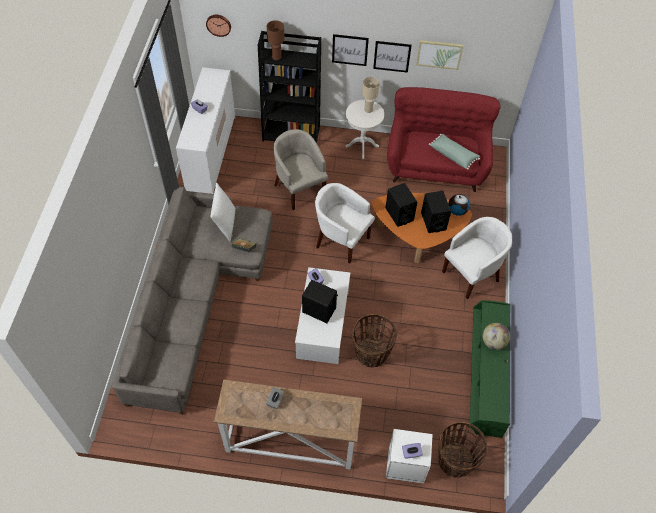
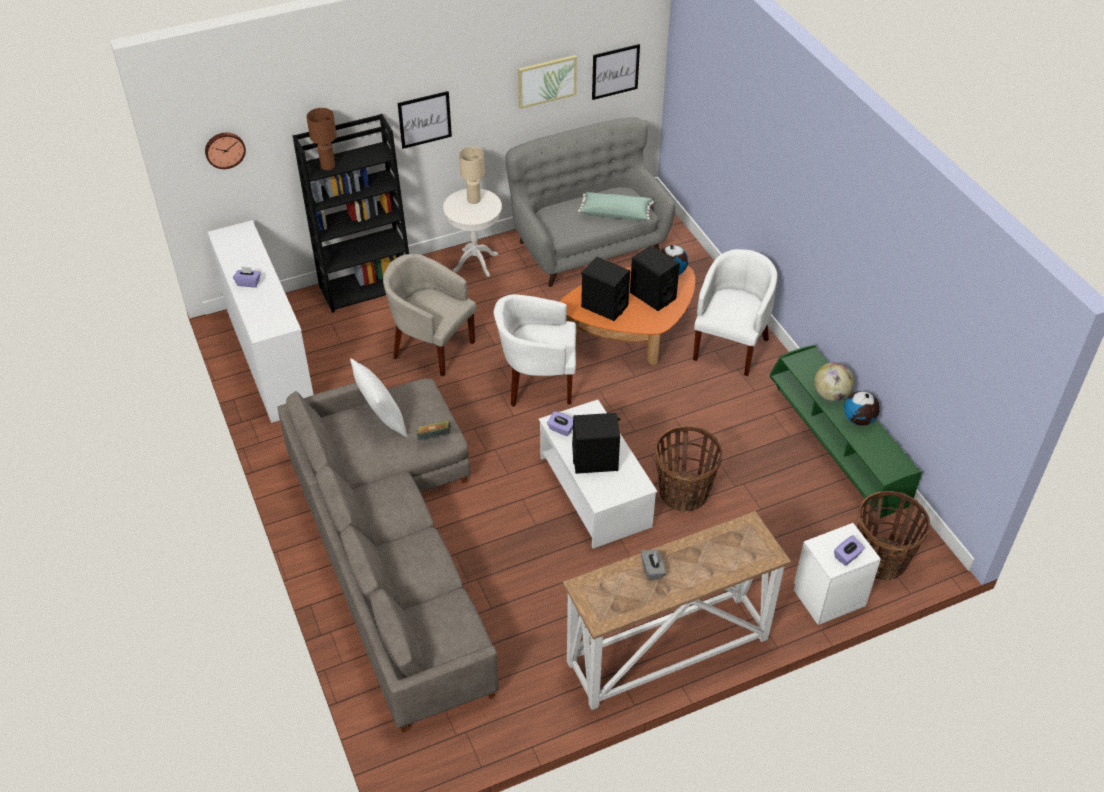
camera: 30 degrees left, 10 degrees down
picture [373,41,412,73] -> picture moved to [592,44,640,100]
red sofa [387,87,501,192] -> grey sofa [506,117,675,287]
none -> globe [844,391,880,426]

